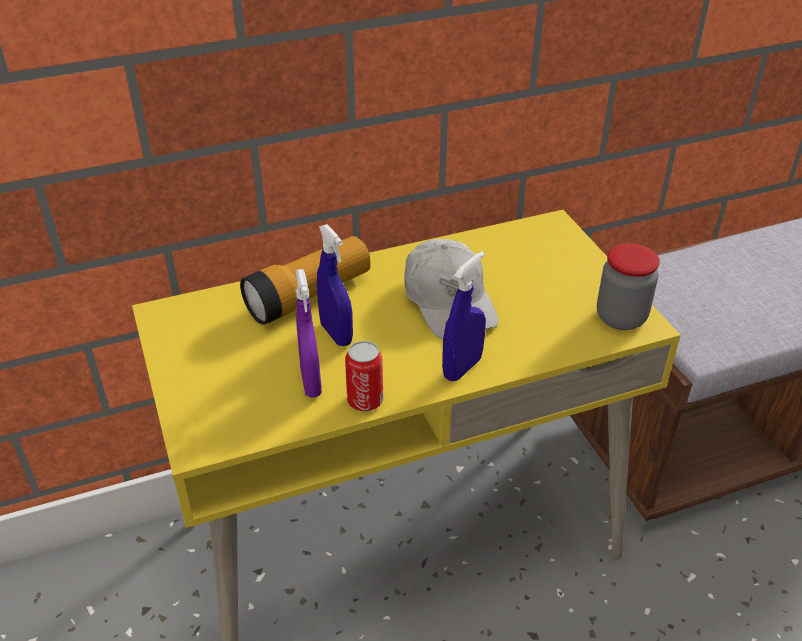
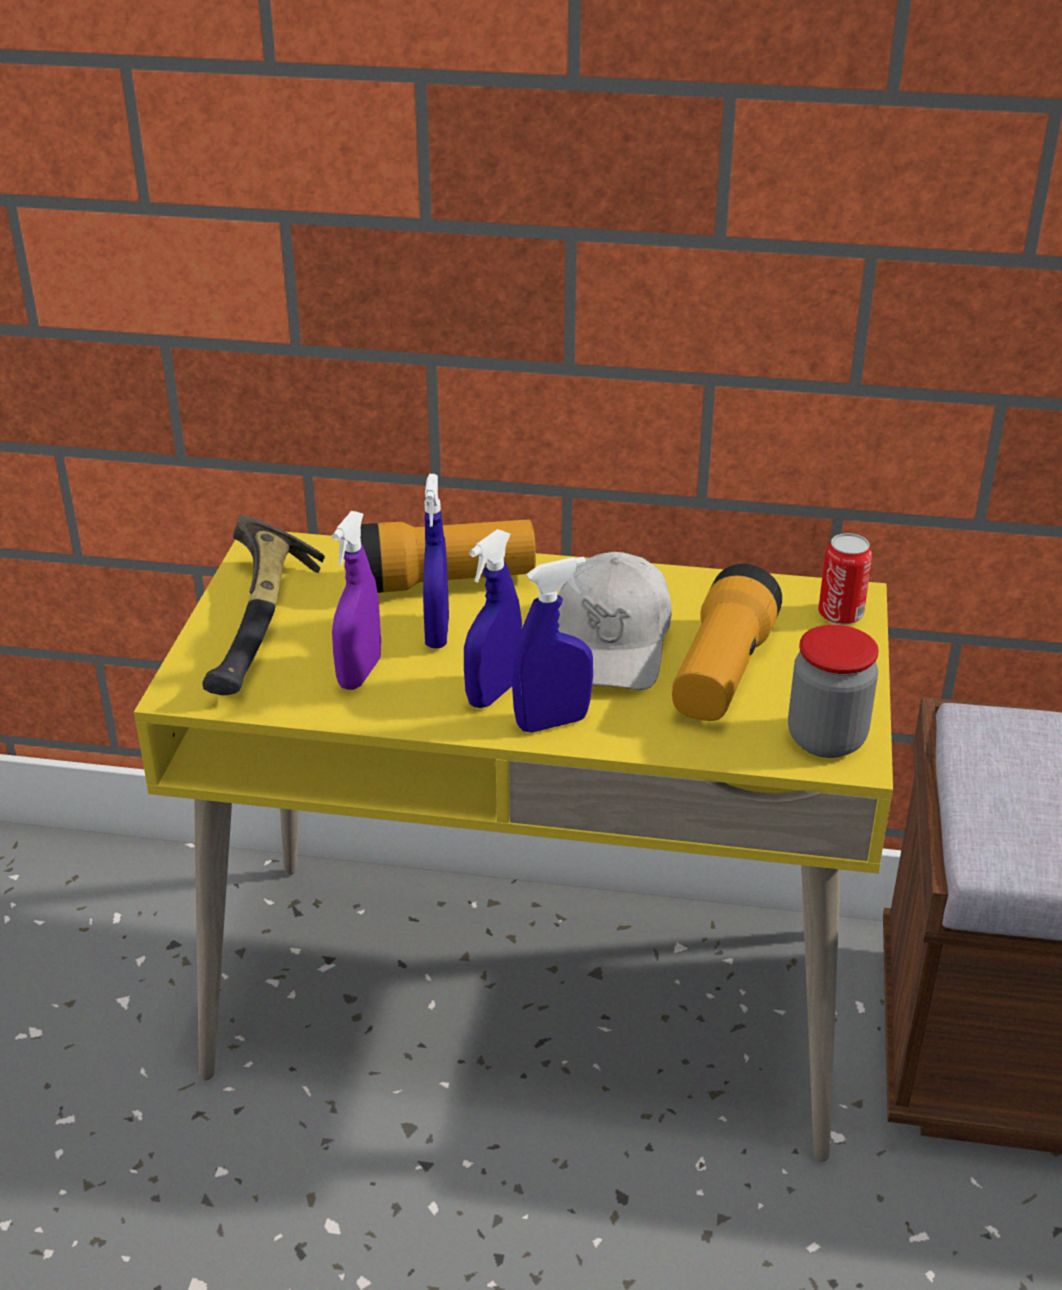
camera: 30 degrees right, 5 degrees down
can [345,341,383,411] -> can moved to [818,533,872,625]
none -> hammer [202,515,325,695]
none -> blue spray bottle [464,529,522,708]
none -> flashlight [672,564,782,721]

